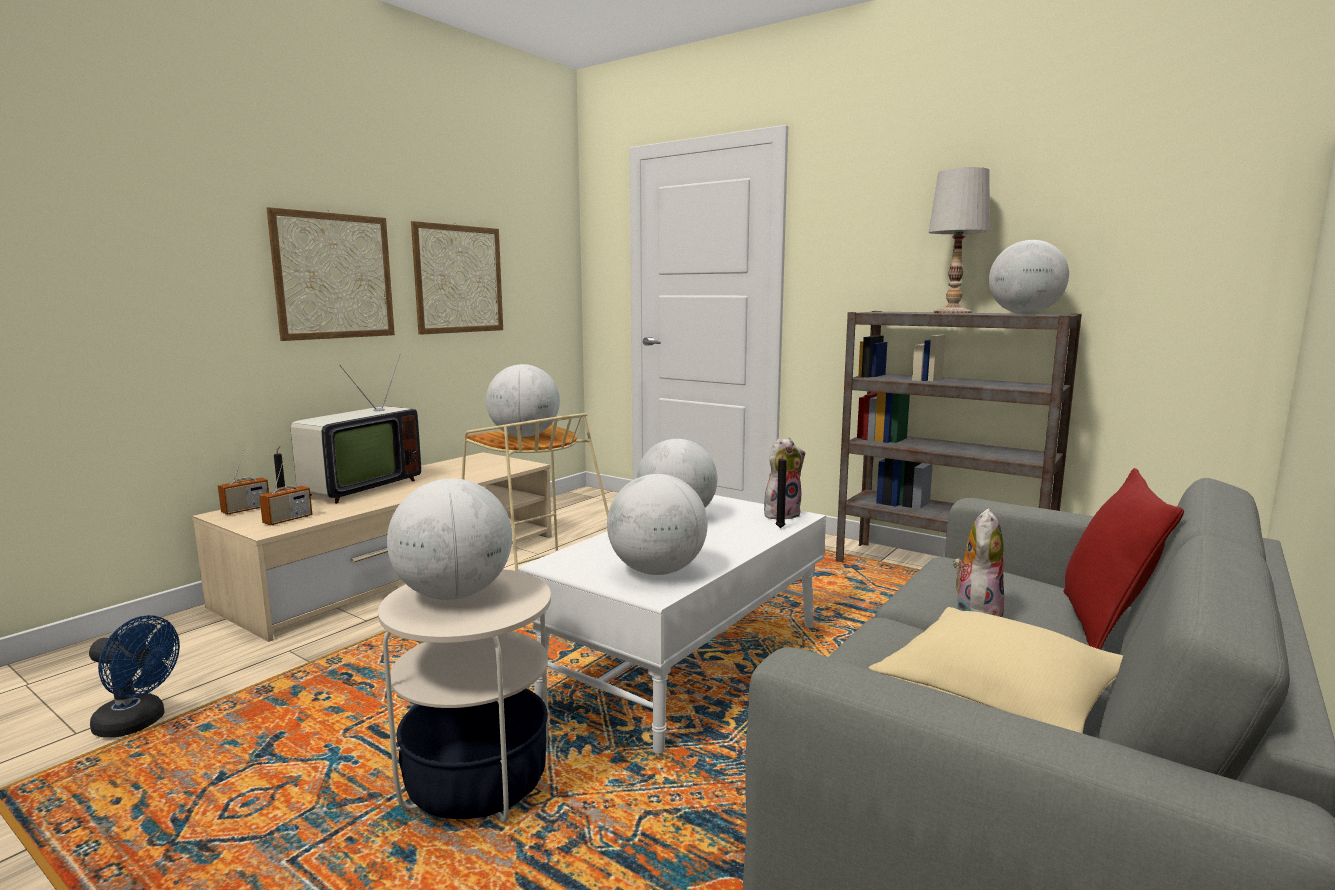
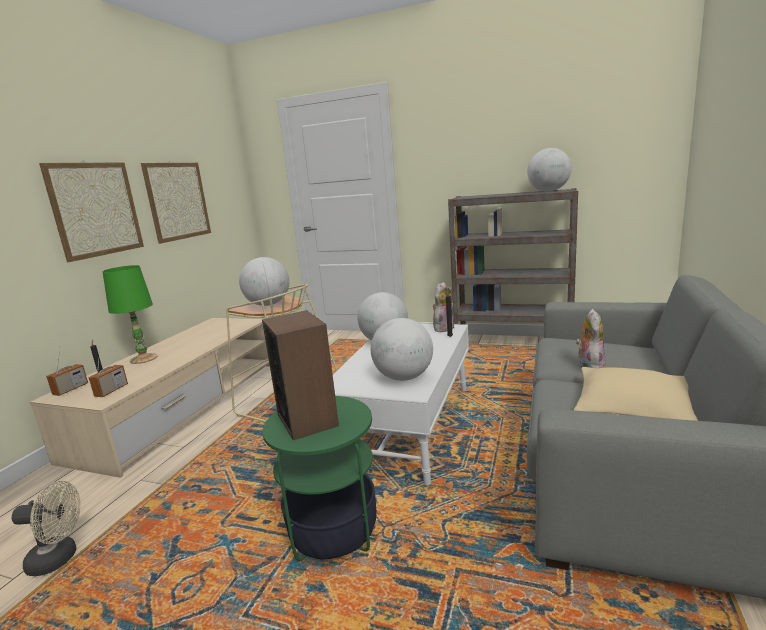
camera: 15 degrees left, 5 degrees up
blue fan [89,615,180,738] -> beige fan [12,481,81,576]
television [291,354,421,504] -> green table lamp [103,265,157,364]
beige side table [378,569,551,823] -> green side table [262,396,377,561]
globe [387,479,512,600] -> speaker [262,310,339,440]
white table lamp [929,167,990,313] -> none
red pillow [1063,468,1184,650] -> none

